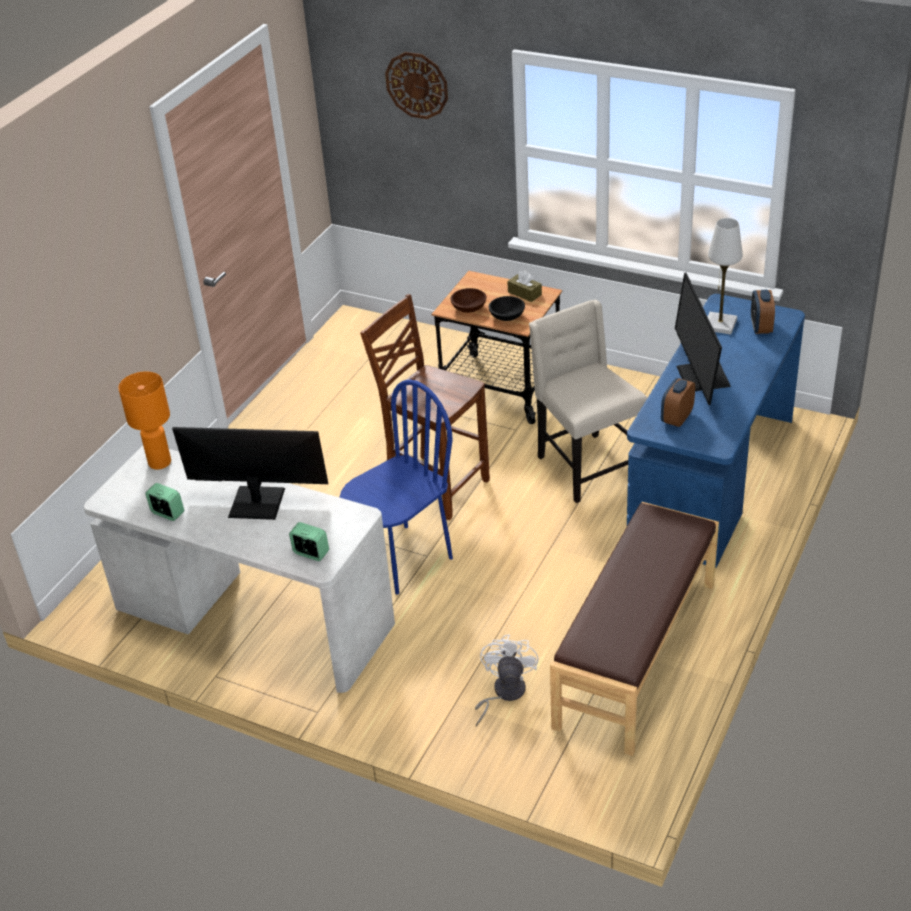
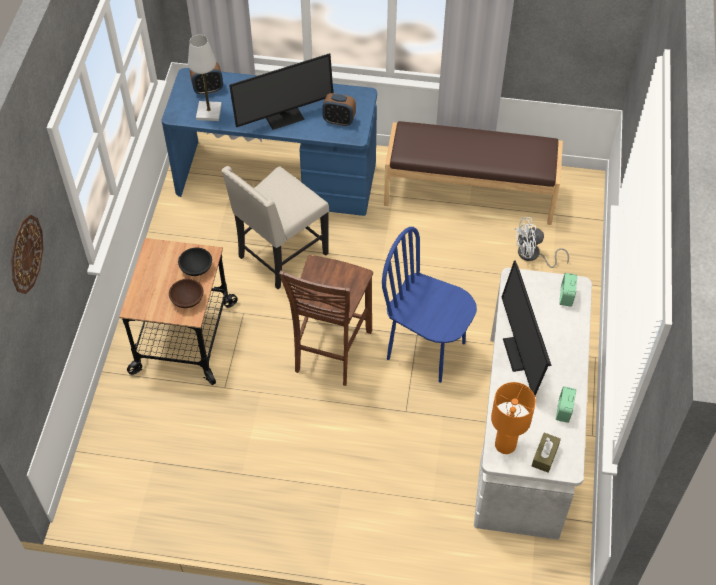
camera: 110 degrees left, 15 degrees up
brown tissue box [507,270,542,302] -> brown tissue box moved to [532,433,561,473]

